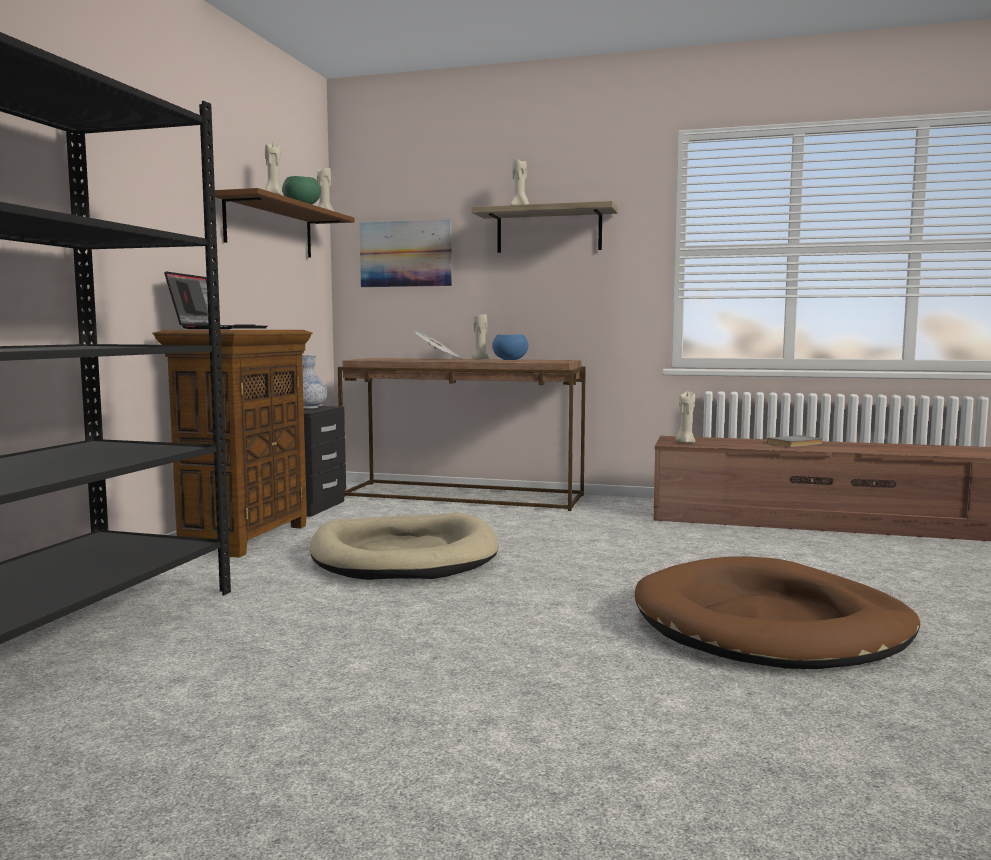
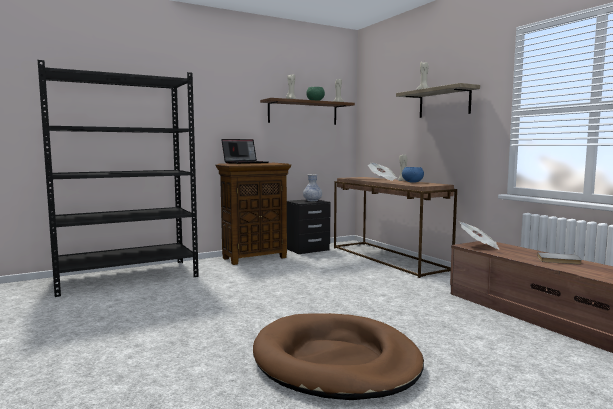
camera: 45 degrees right, 0 degrees up
beige dog bed [310,513,499,580] -> none
picture [360,219,452,287] -> none
beige candle [675,390,695,443] -> newspaper [459,222,500,250]

